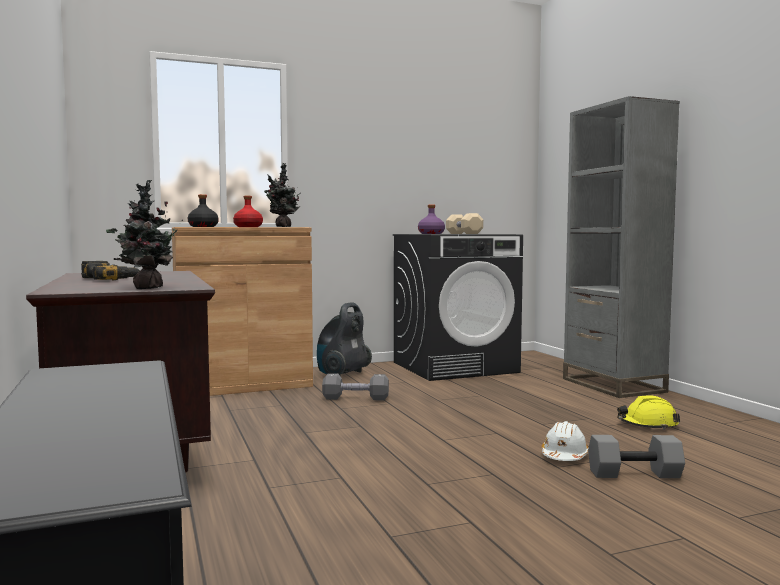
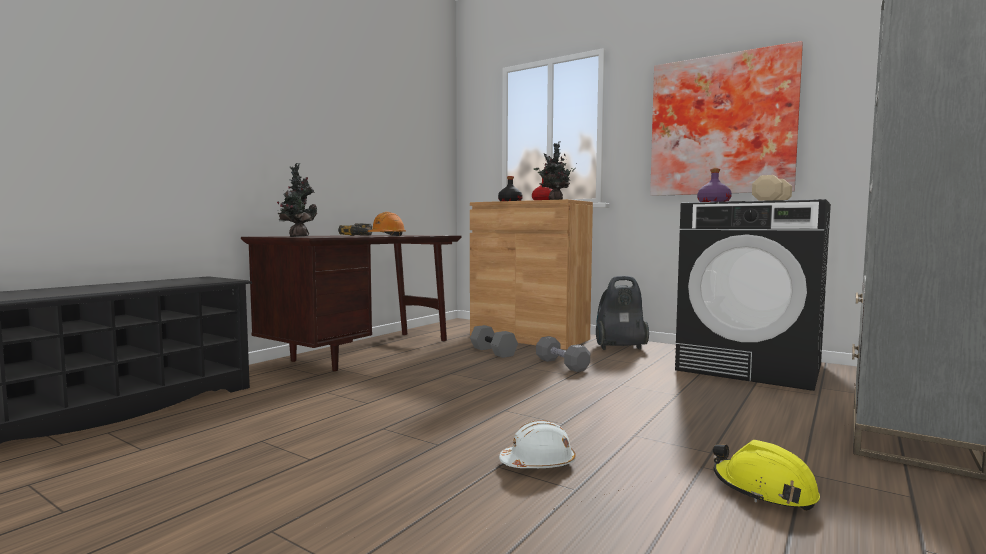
camera: 55 degrees right, 0 degrees up
grey dumbbell [588,435,685,478] -> grey dumbbell moved to [470,325,518,358]
none -> orange hard hat [367,212,406,236]
none -> picture [650,41,803,196]

